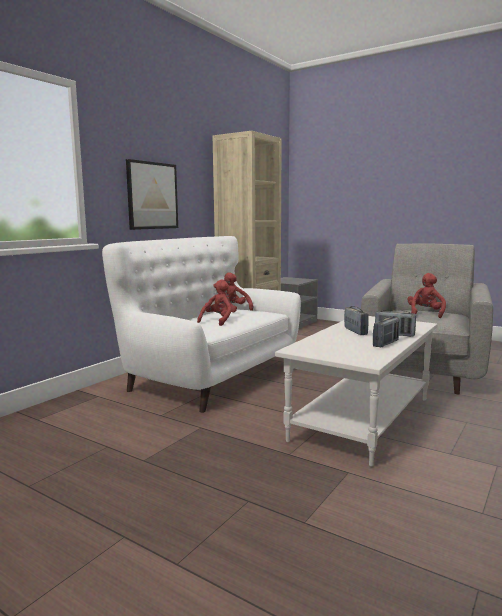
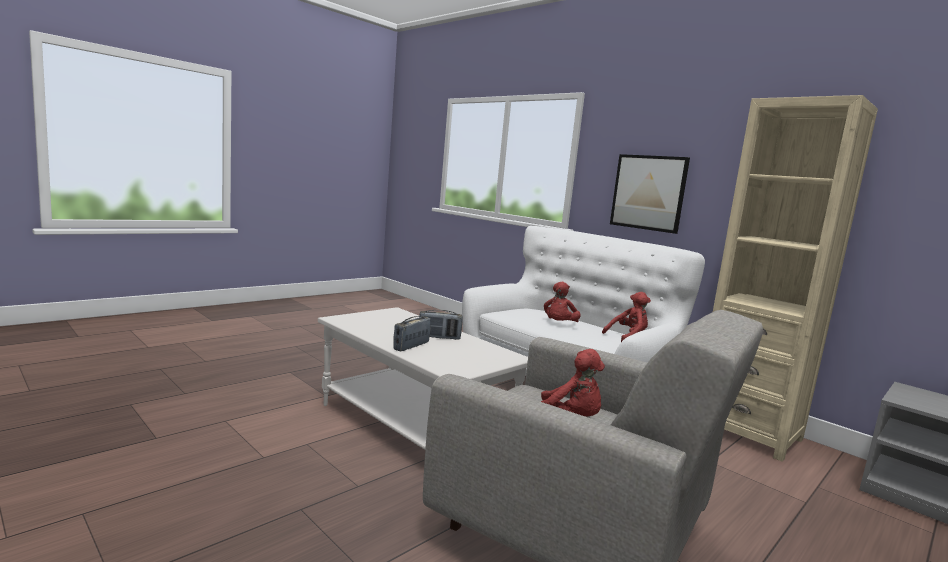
camera: 100 degrees right, 0 degrees up
red plush toy [197,280,232,326] -> red plush toy turned 75 degrees clockwise [544,282,581,322]
radio [373,316,400,347] -> none

